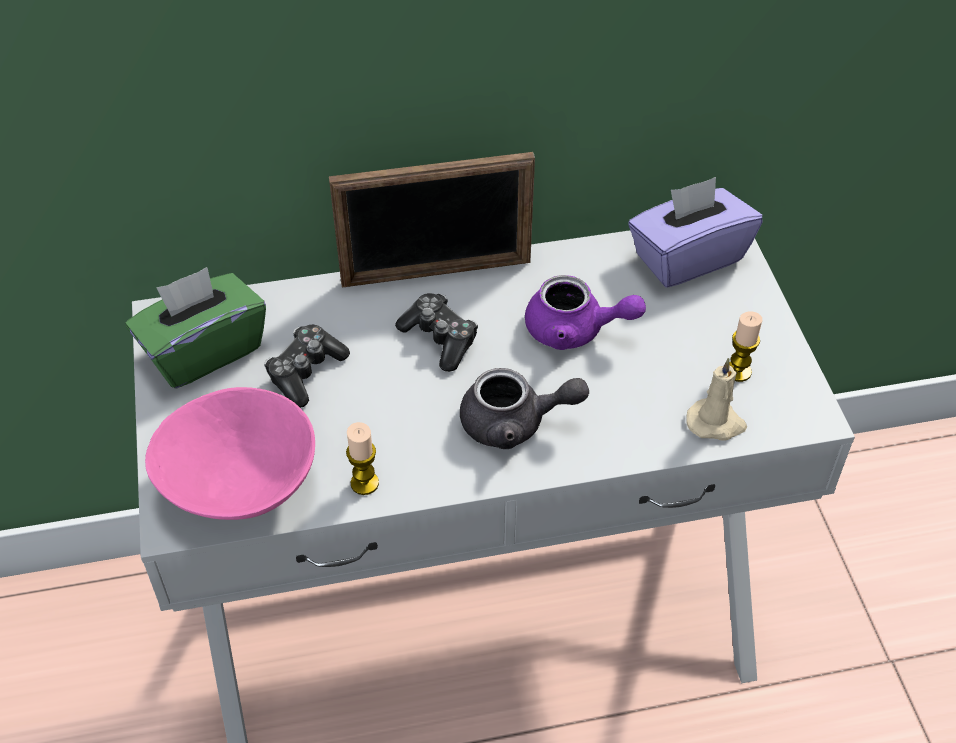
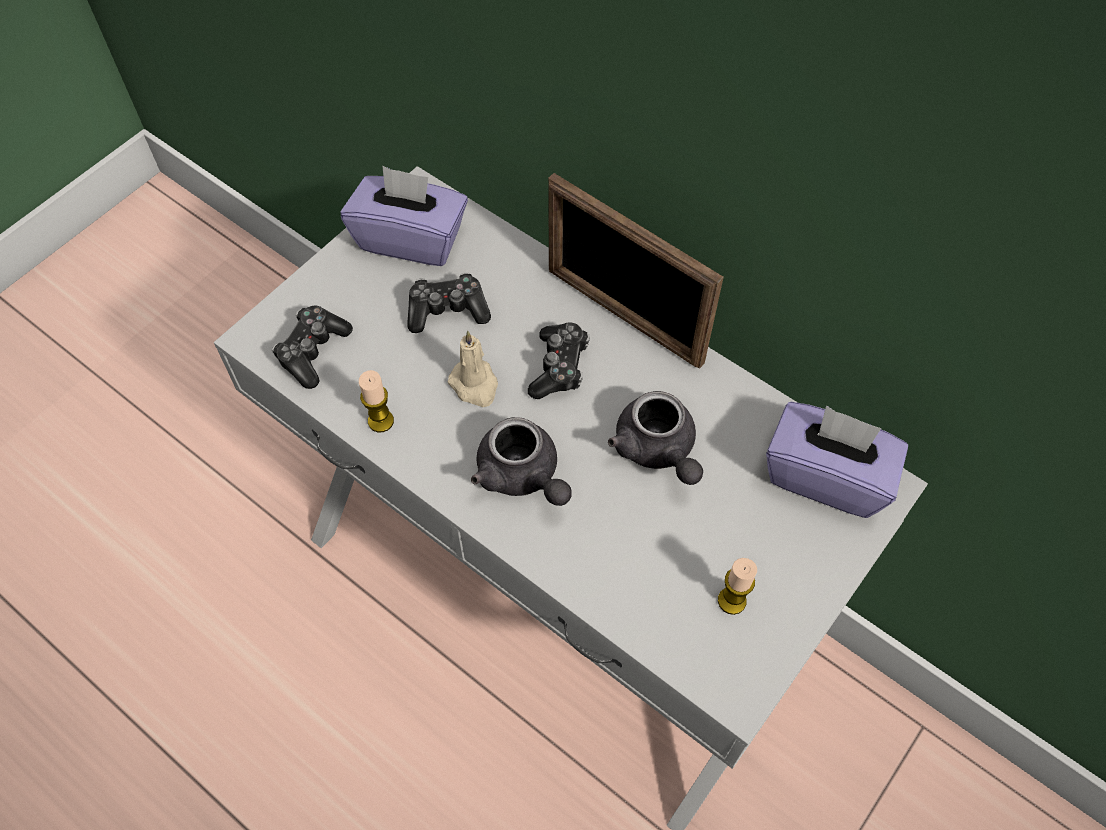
camera: 50 degrees right, 10 degrees up
green tissue box [126,267,266,389] -> purple tissue box [340,165,468,266]
pink bowl [145,387,315,520] -> game controller [272,306,353,389]
purple teapot [525,275,646,350] -> grey teapot [608,391,703,485]
beige candle [686,358,747,441] -> beige candle moved to [448,331,498,407]

